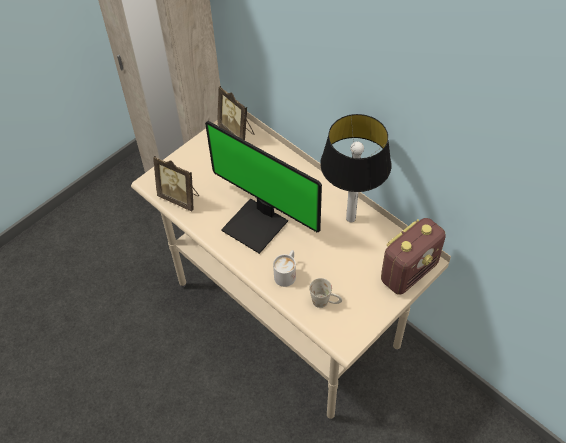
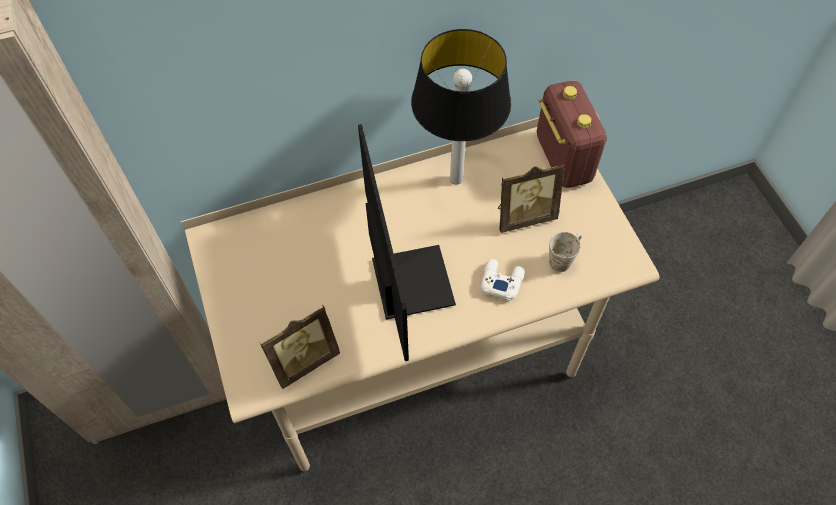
camera: 65 degrees left, 5 degrees up
monitor [205,121,322,254] -> monitor turned 75 degrees counterclockwise [358,124,456,361]
picture frame [217,86,254,140] -> picture frame moved to [498,163,565,233]
white mug [273,250,296,287] -> white game controller [481,259,525,301]

